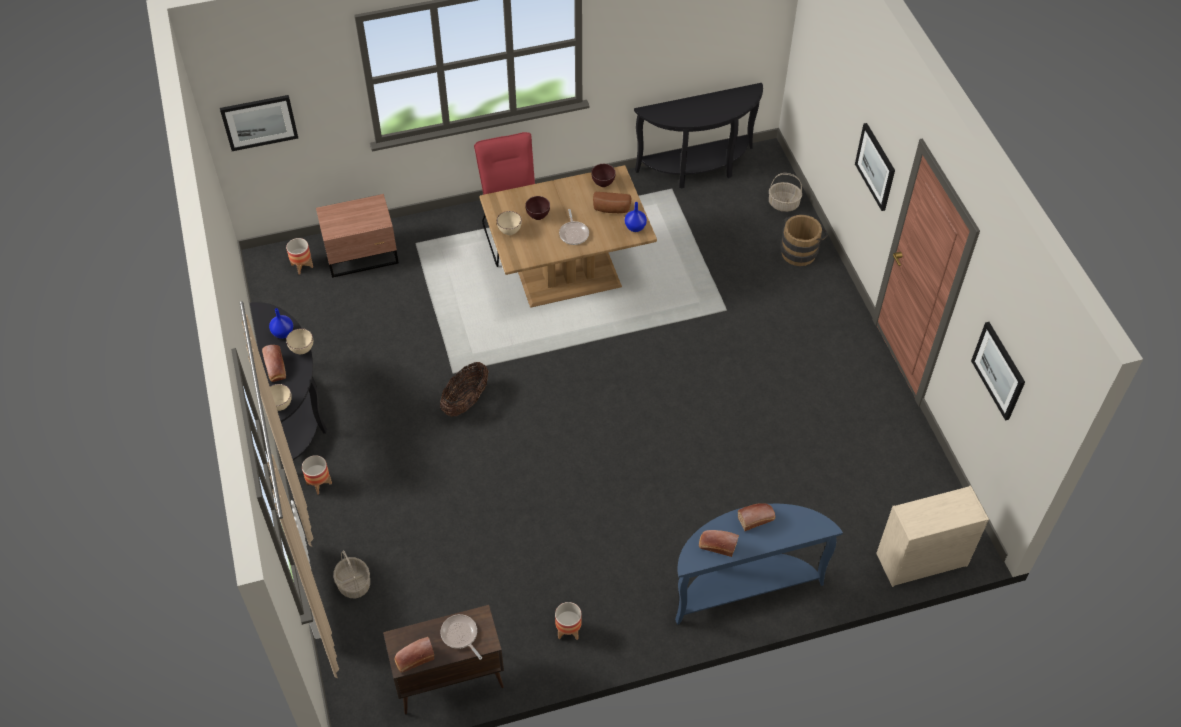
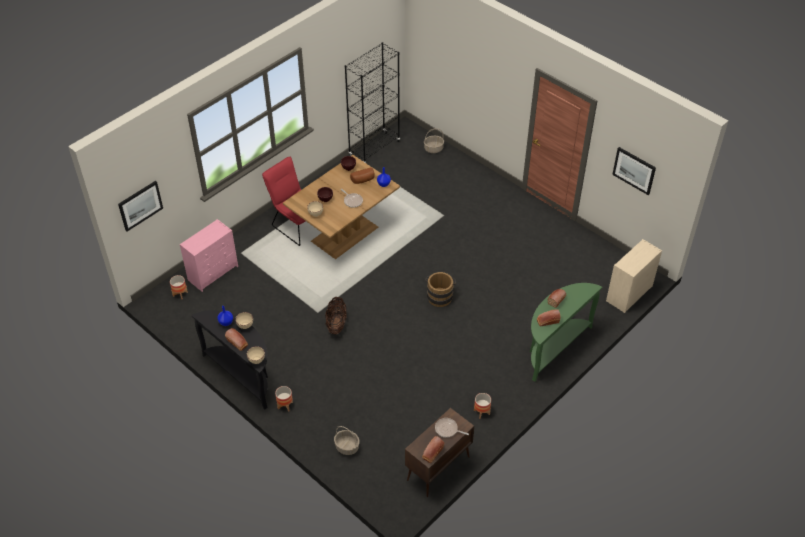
camera: 30 degrees left, 5 degrees down
brown nightstand [316,194,399,278] -> pink dresser [180,219,238,292]
black console table [634,83,763,188] -> black bookcase [345,42,400,163]
blue console table [675,504,843,625] -> green console table [529,283,602,382]
brown bucket [780,215,828,266] -> brown bucket moved to [425,272,456,307]
picture [855,123,895,211] -> none

